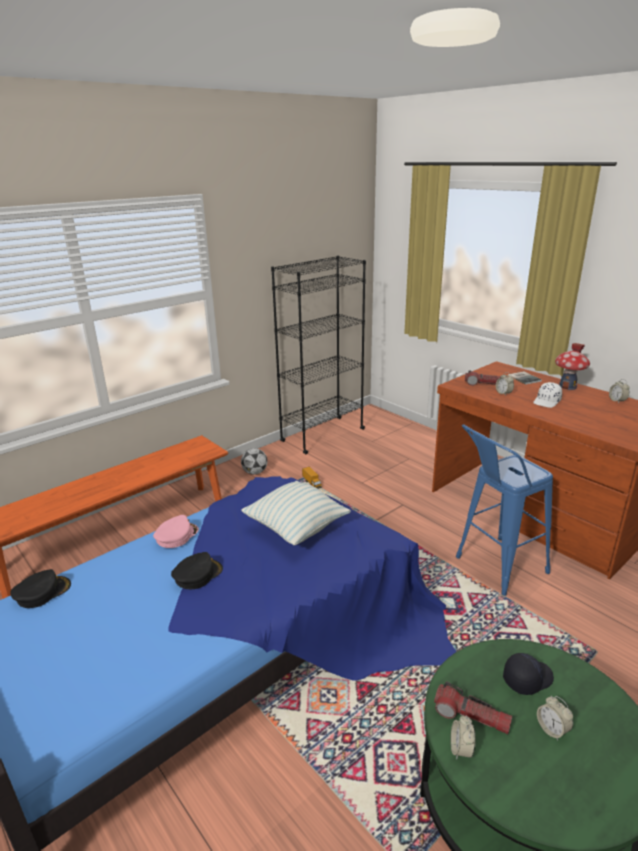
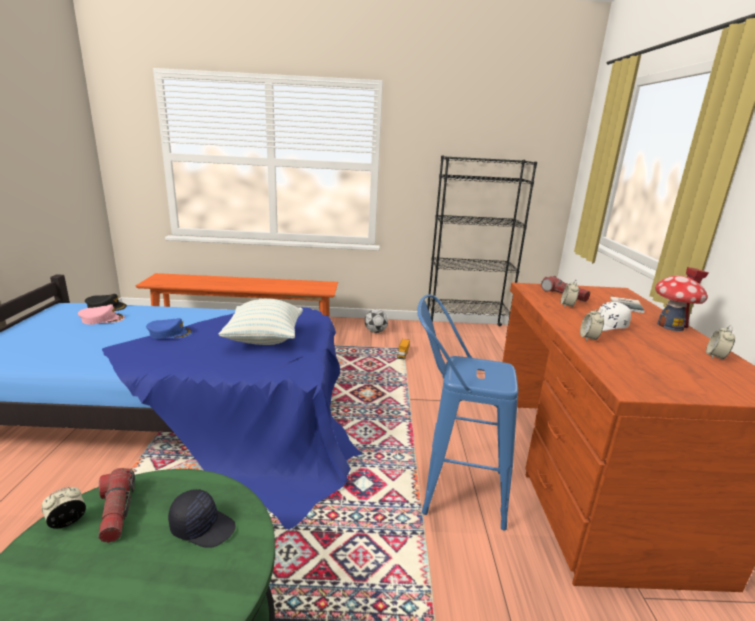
camera: 40 degrees right, 5 degrees down
pink cap [153,515,199,548] -> pink cap moved to [78,304,125,325]
black cap [171,552,223,589] -> blue cap [146,318,192,339]
alarm clock [537,696,573,741] -> alarm clock moved to [580,308,604,341]

